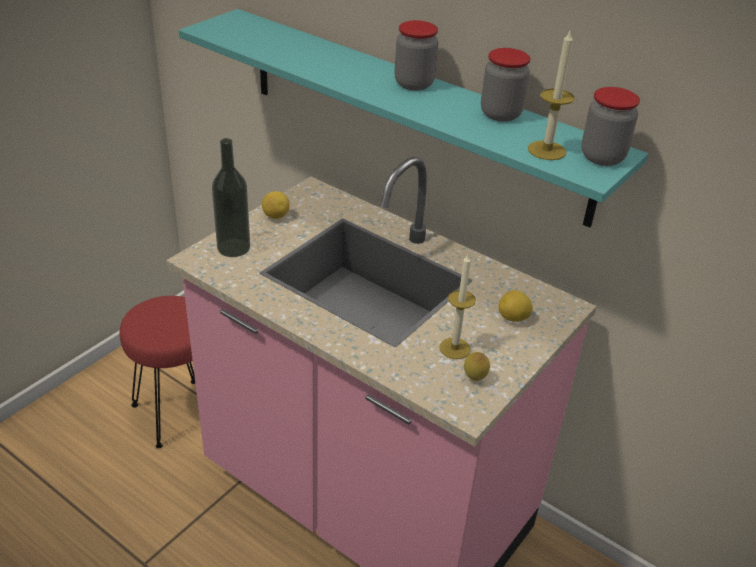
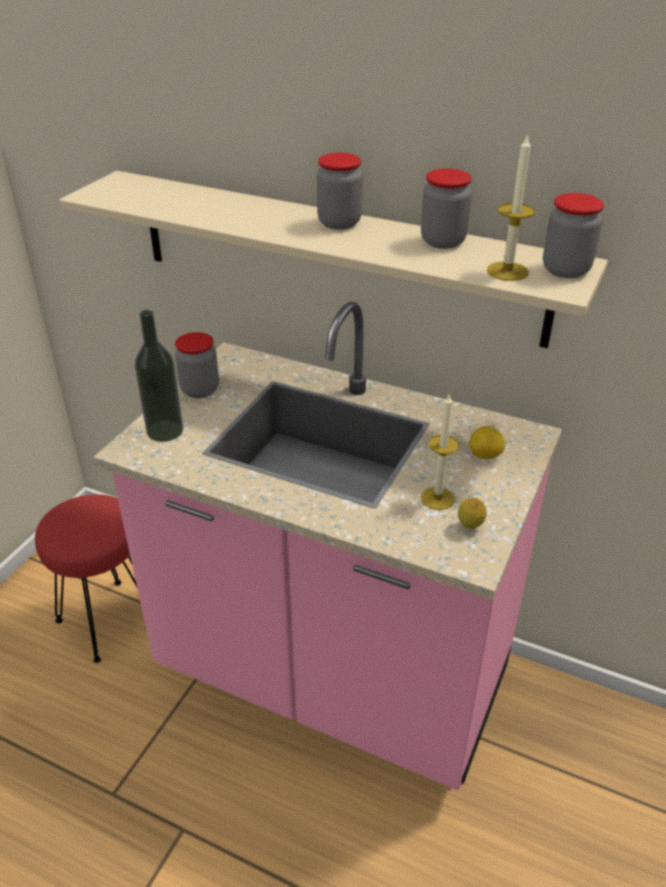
camera: 10 degrees left, 0 degrees up
turquoise shelf [179,9,648,228] -> beige shelf [59,171,608,348]
lemon [262,191,290,219] -> jar [175,332,219,398]

